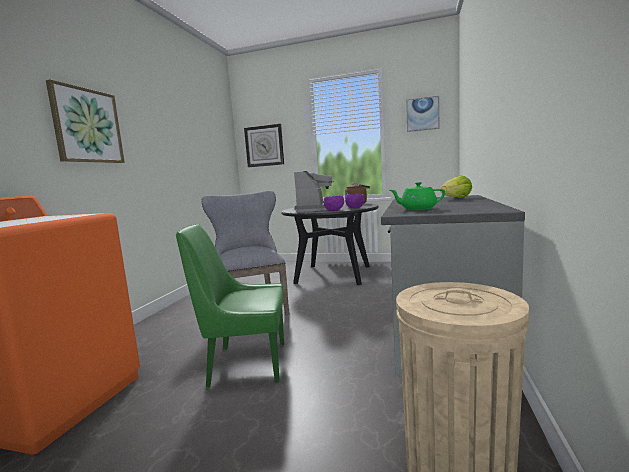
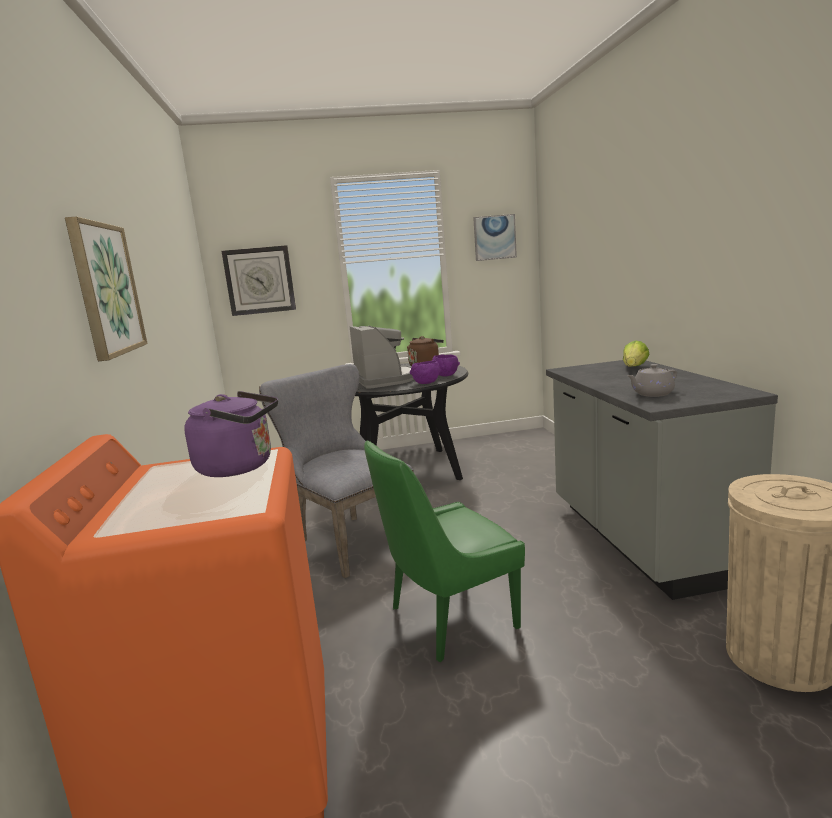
camera: 25 degrees left, 5 degrees up
green teapot [390,182,445,210] -> grey teapot [627,364,677,397]
none -> purple kettle [184,391,278,477]

